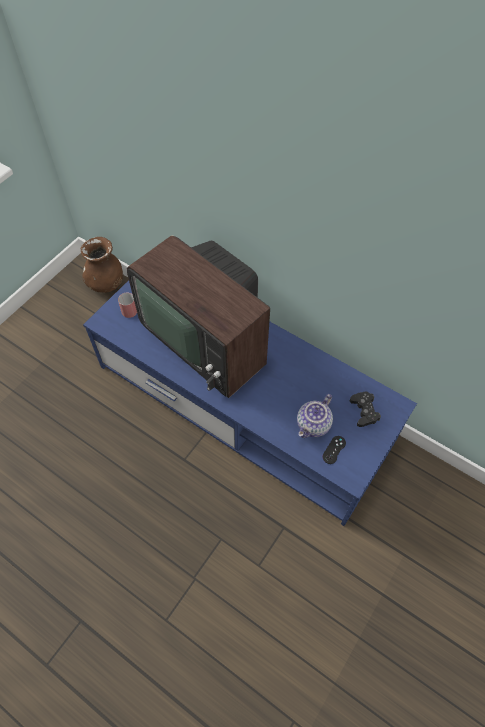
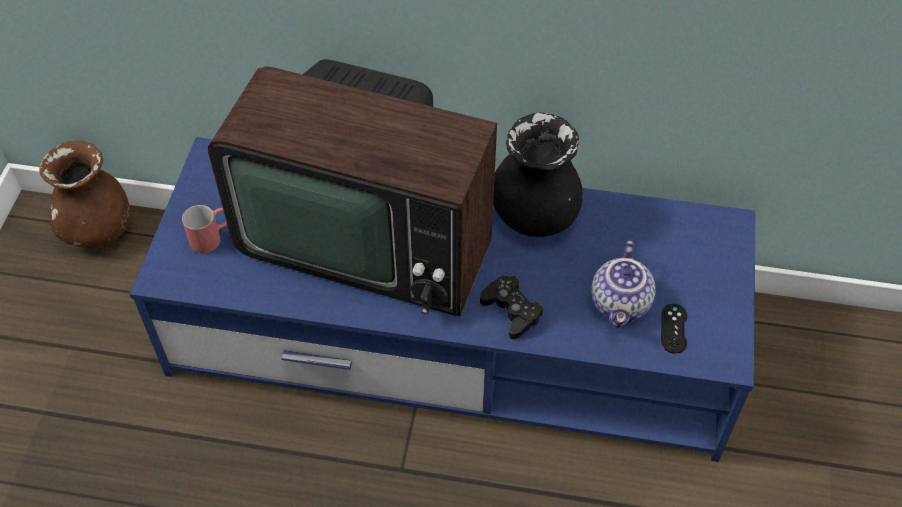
camera: 25 degrees left, 5 degrees down
black game controller [350,392,381,427] -> black game controller moved to [480,276,544,339]
none -> black vase [493,112,583,237]

